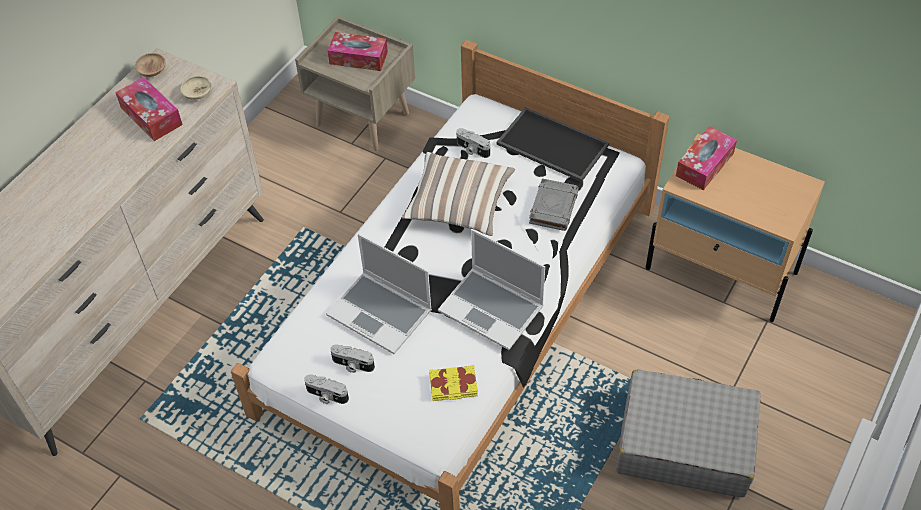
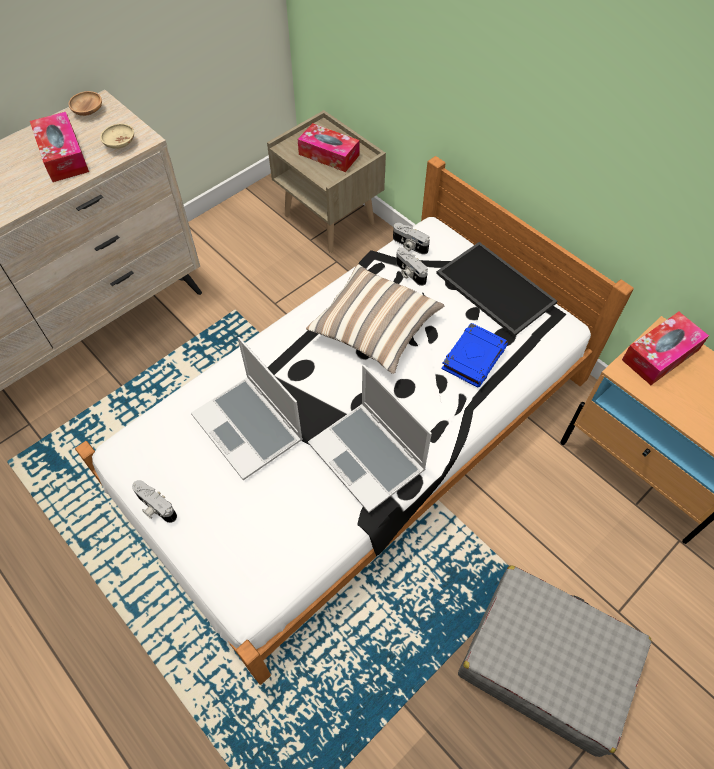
camera: 15 degrees right, 5 degrees up
camera [330,344,375,373] -> camera moved to [393,223,430,255]
yellow book [429,365,478,401] -> none
grey book [529,178,579,231] -> blue book [441,323,508,387]

